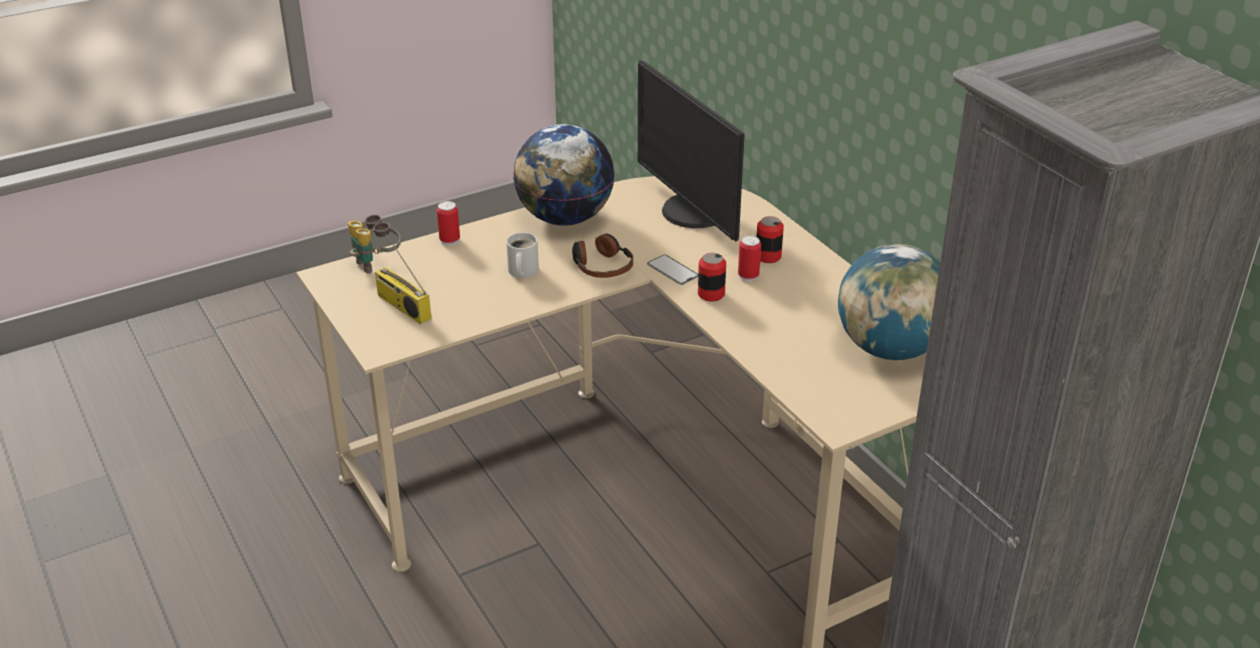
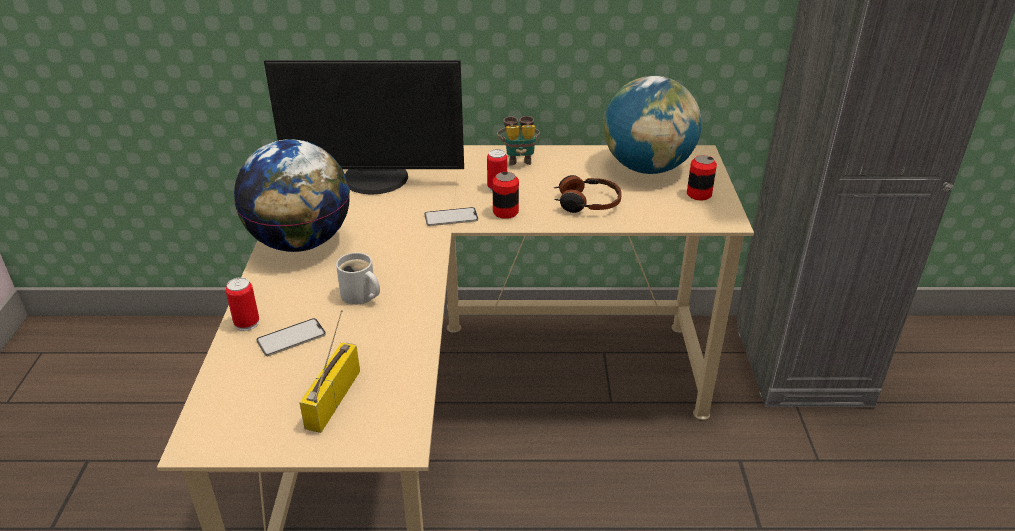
camera: 60 degrees left, 0 degrees up
binoculars [348,215,401,274] -> binoculars moved to [497,116,540,166]
radio [375,235,432,324] -> radio turned 120 degrees clockwise [299,310,360,433]
headphones [572,234,633,278] -> headphones moved to [554,175,622,213]
can [757,216,784,263] -> can moved to [687,155,717,201]
none -> phone [256,318,326,356]

